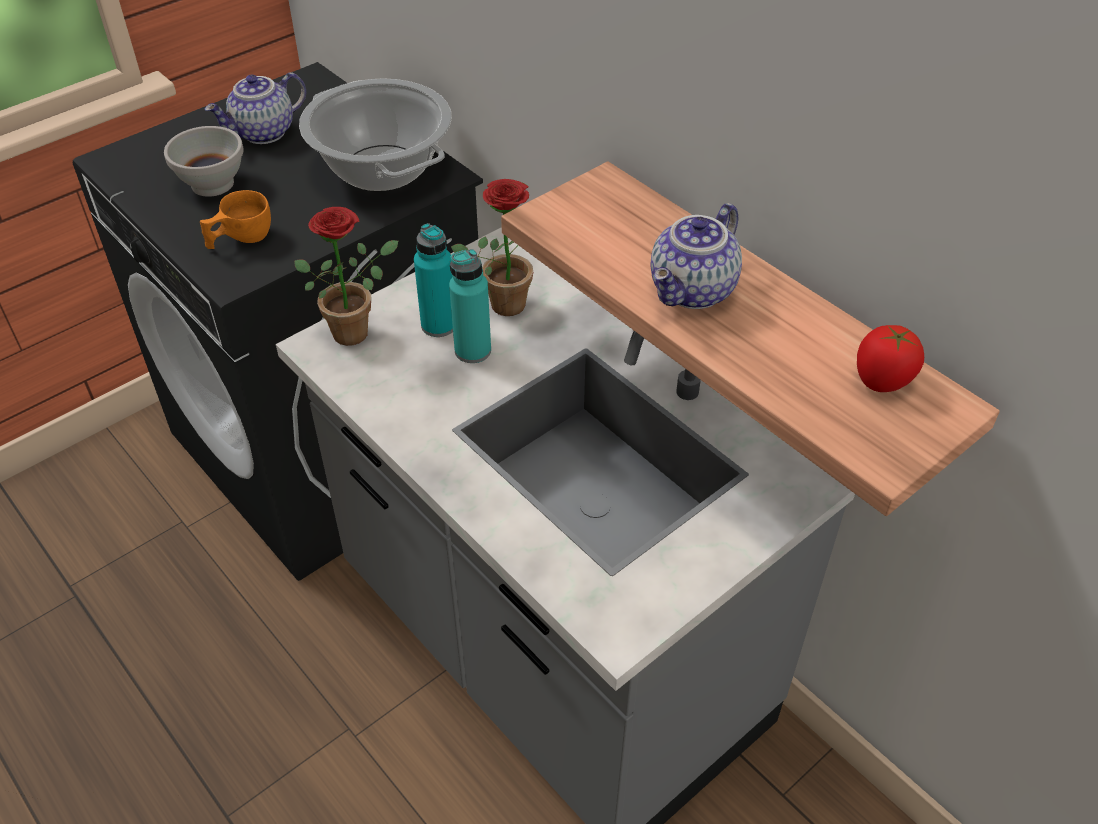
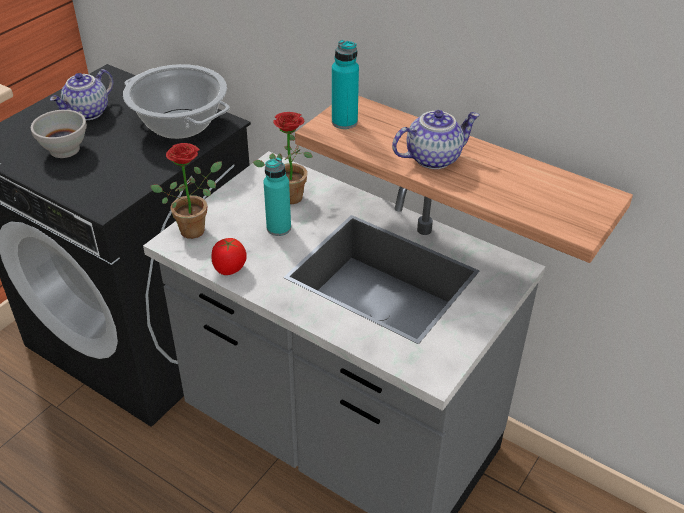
camera: 15 degrees left, 5 degrees down
orange cup [200,190,271,249] -> none
turquoise bottle [414,223,453,337] -> turquoise bottle moved to [332,40,359,129]
teapot [651,203,742,309] -> teapot turned 135 degrees counterclockwise [392,110,480,169]
tomato [857,325,924,392] -> tomato moved to [212,238,247,275]

